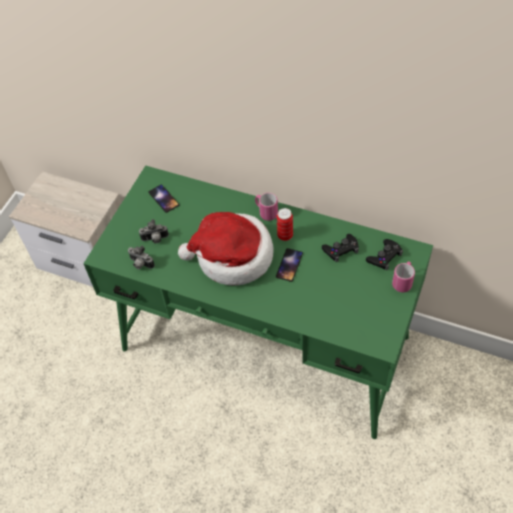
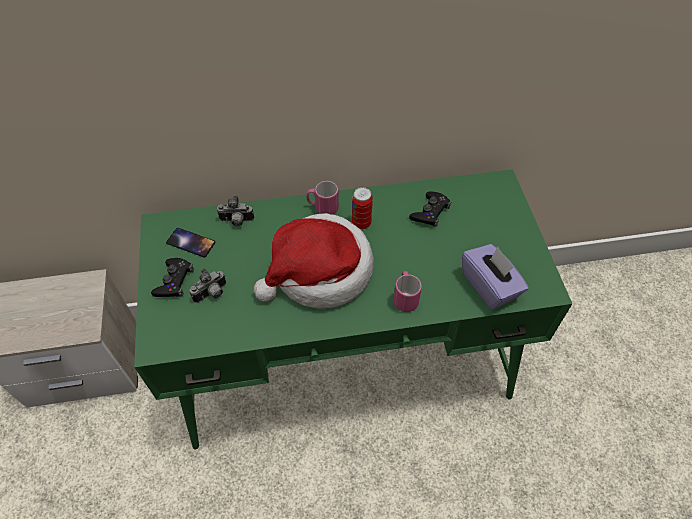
camera: 35 degrees left, 0 degrees up
camera [128,246,155,269] -> camera moved to [217,195,254,226]
phone [276,248,303,282] -> none
black game controller [366,239,403,270] -> black game controller moved to [151,258,194,297]
pink mug [392,261,415,293] -> pink mug moved to [394,271,422,312]
none -> purple tissue box [462,244,529,310]

